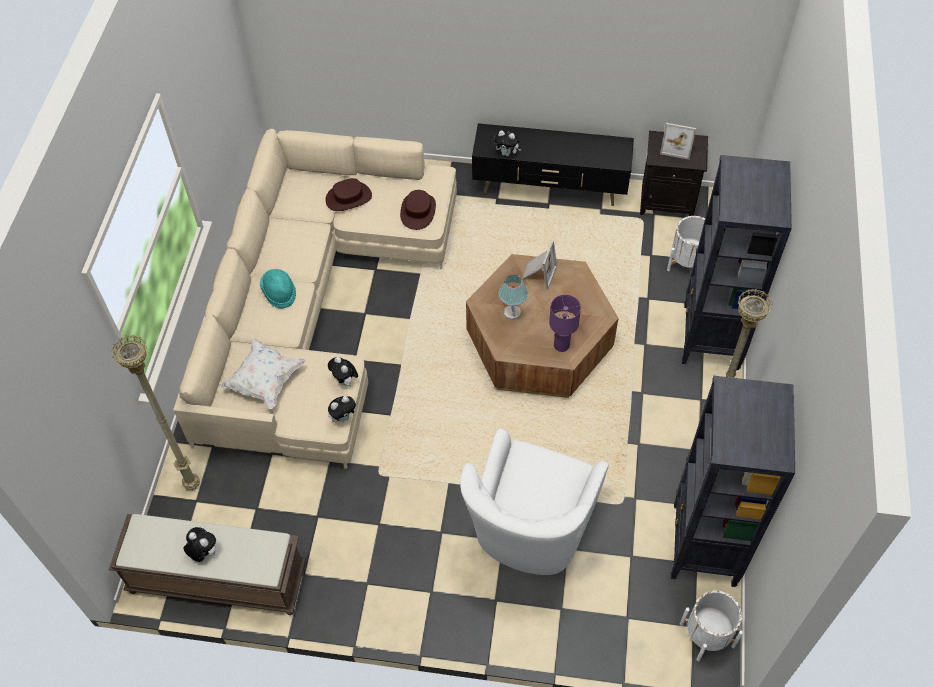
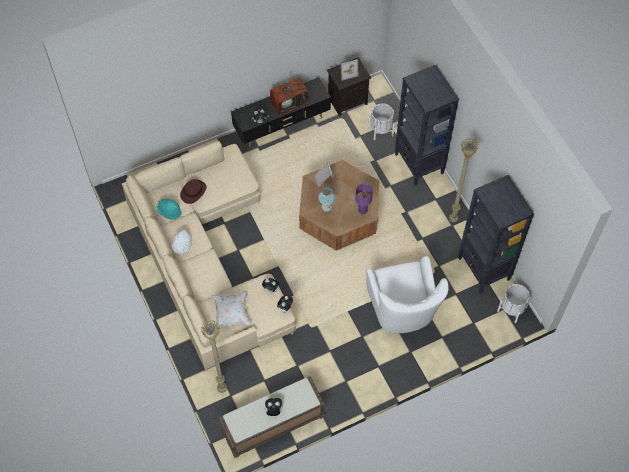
camera: 35 degrees left, 5 degrees up
turquoise hat [260,269,296,309] -> turquoise hat moved to [157,199,181,220]
brown hat [400,190,436,230] -> none
none -> white hat [171,230,192,254]
none -> television [270,73,310,115]

